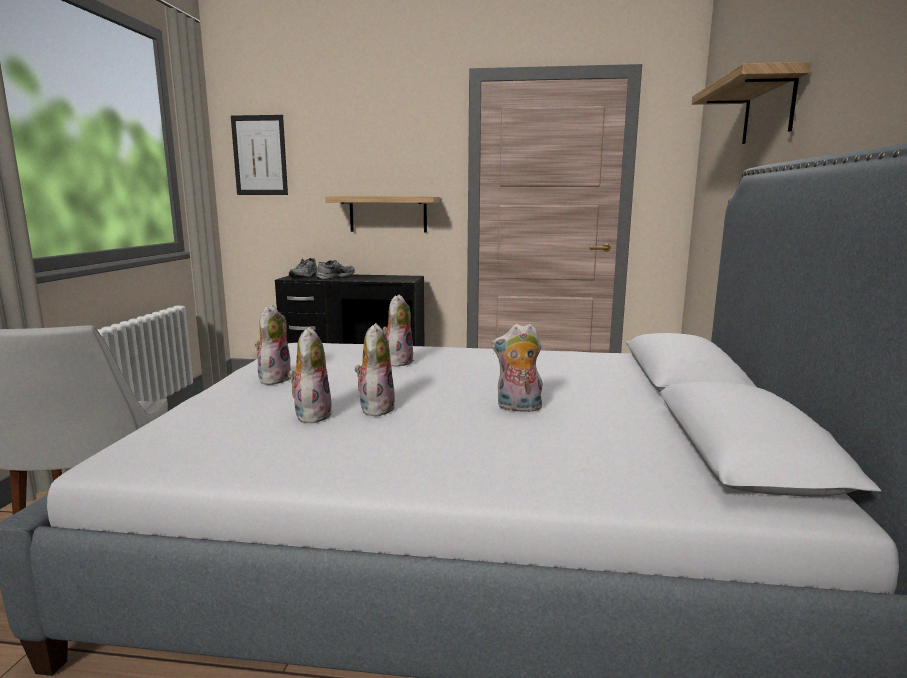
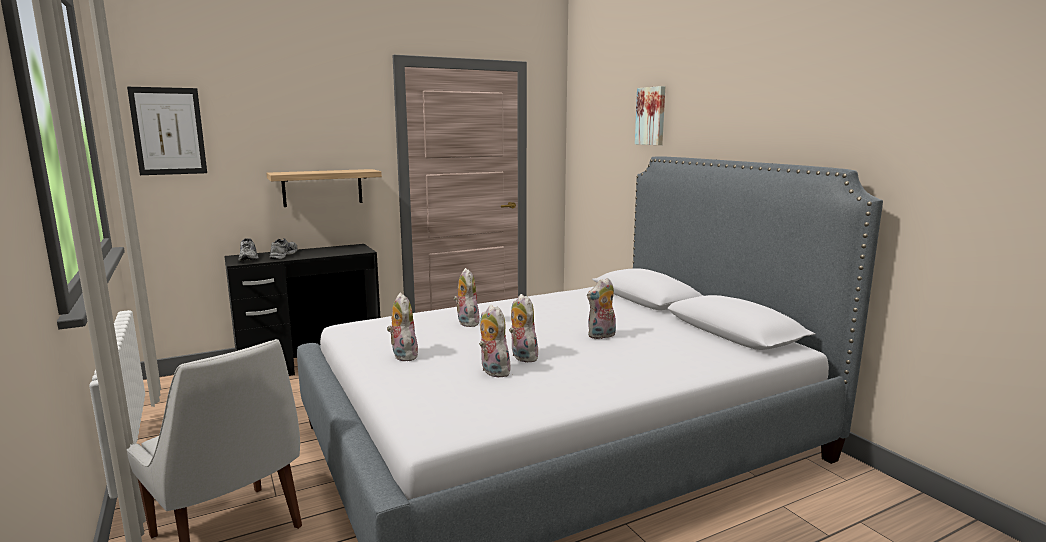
camera: 35 degrees left, 0 degrees up
shelf [692,62,811,144] -> picture [635,86,665,145]

